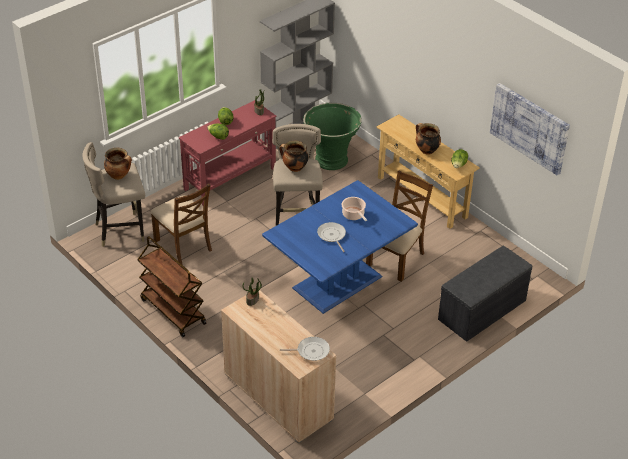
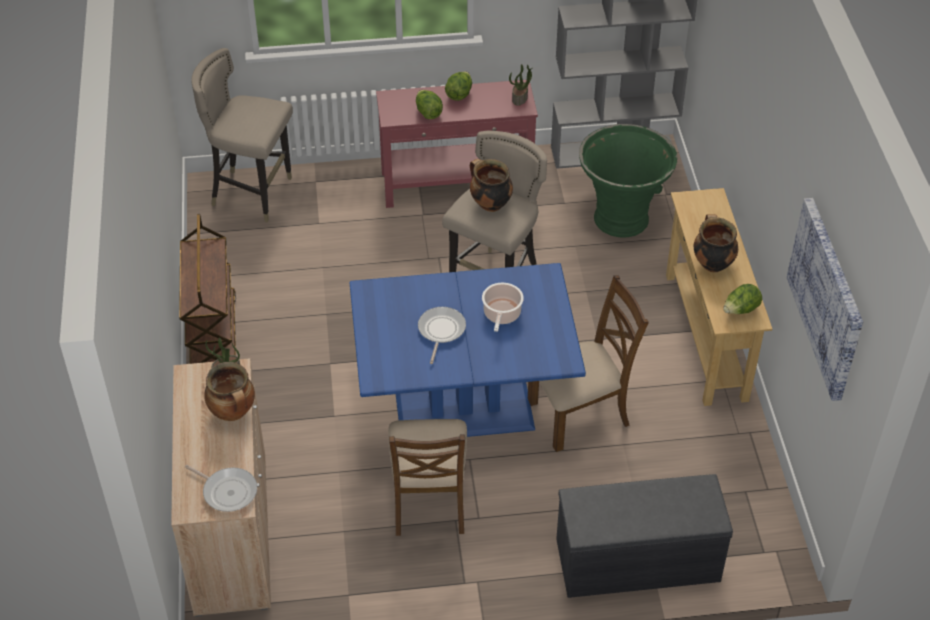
camera: 35 degrees right, 5 degrees up
cooking pot [104,148,132,180] -> cooking pot moved to [204,362,255,421]
brown chair [151,183,212,265] -> brown chair moved to [388,419,467,536]

